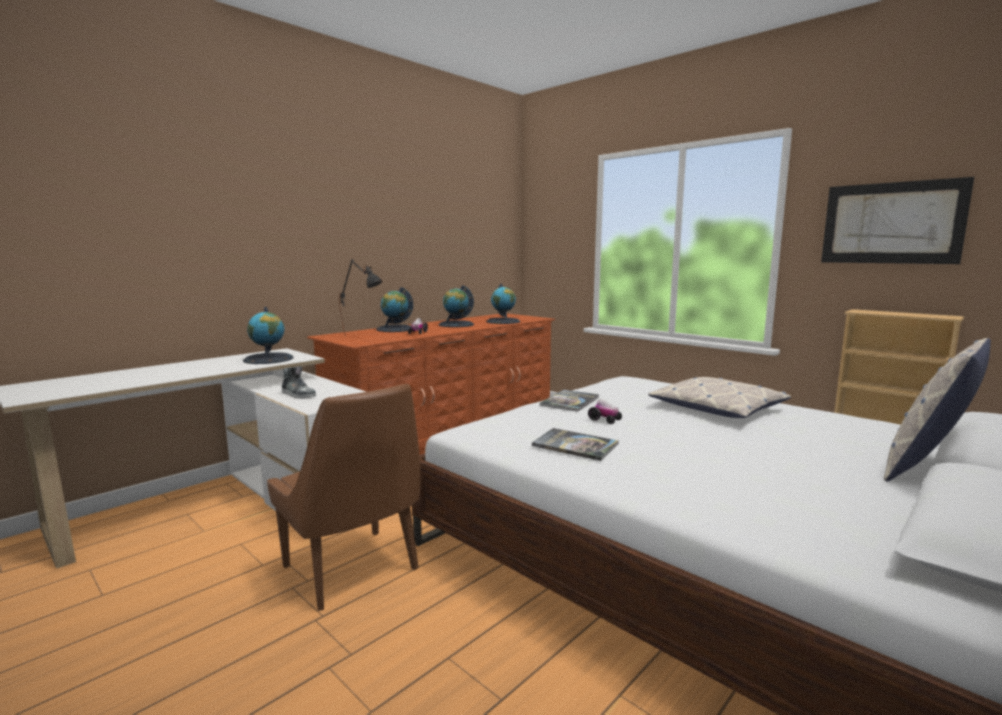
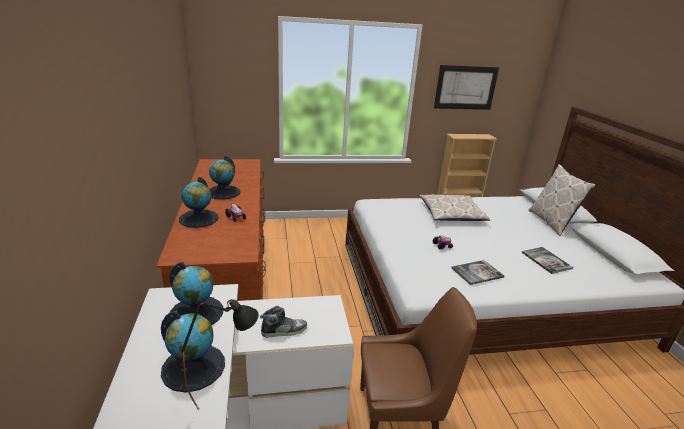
camera: 55 degrees left, 15 degrees up
black table lamp [339,260,383,337] -> black table lamp moved to [176,299,259,410]
globe [486,283,521,324] -> globe moved to [161,310,225,393]
book [540,389,599,412] -> book moved to [522,247,573,274]

